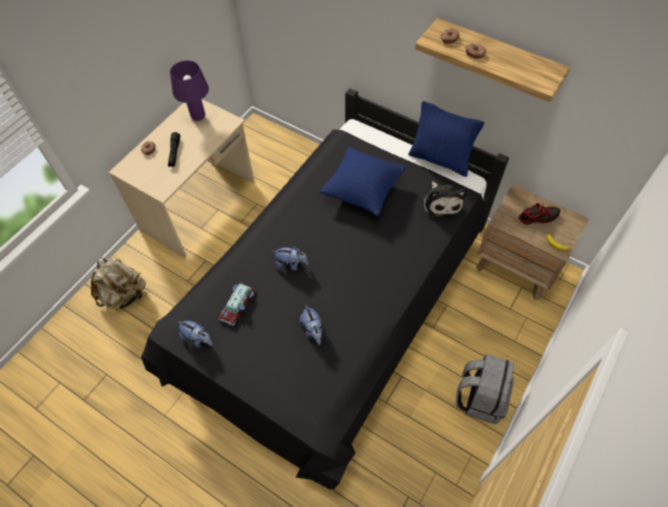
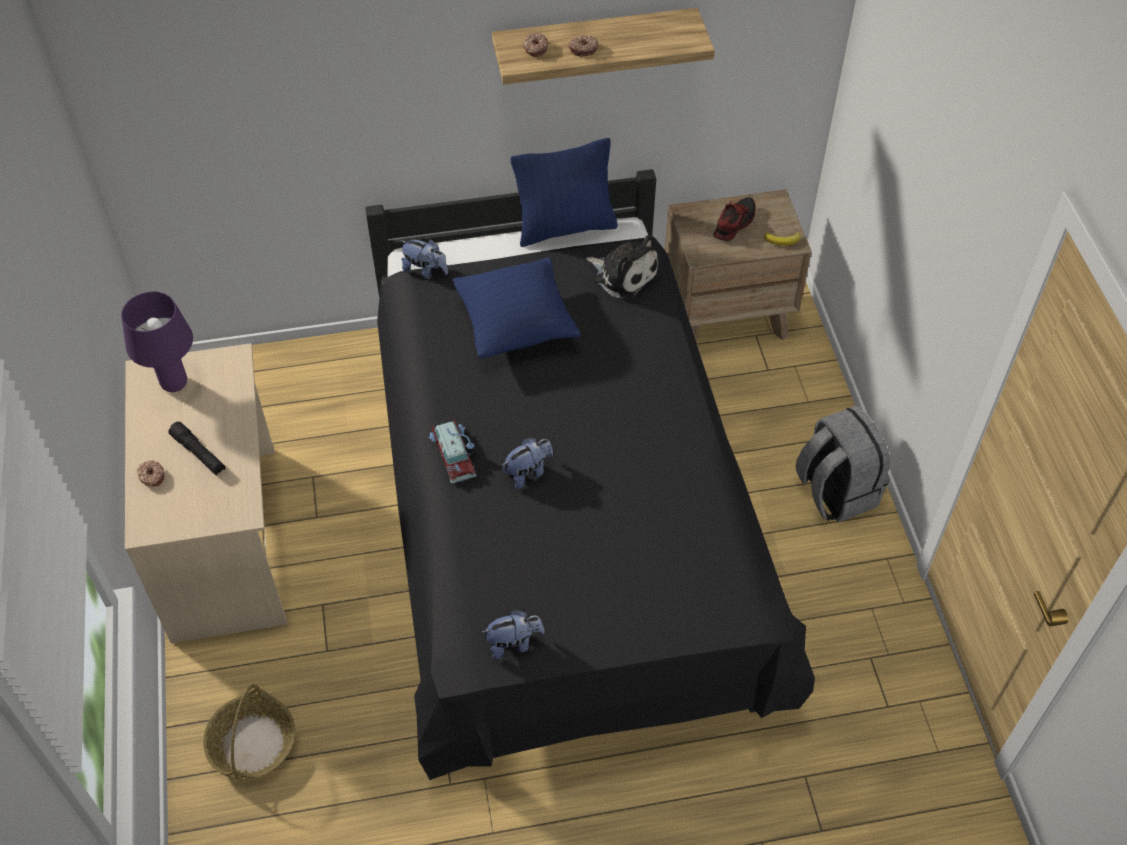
camera: 45 degrees left, 5 degrees down
beige backpack [91,257,146,309] -> basket [203,684,295,780]
toy car [219,282,255,326] -> toy car moved to [429,419,477,484]
plush toy [300,305,323,345] -> plush toy moved to [400,239,448,279]

